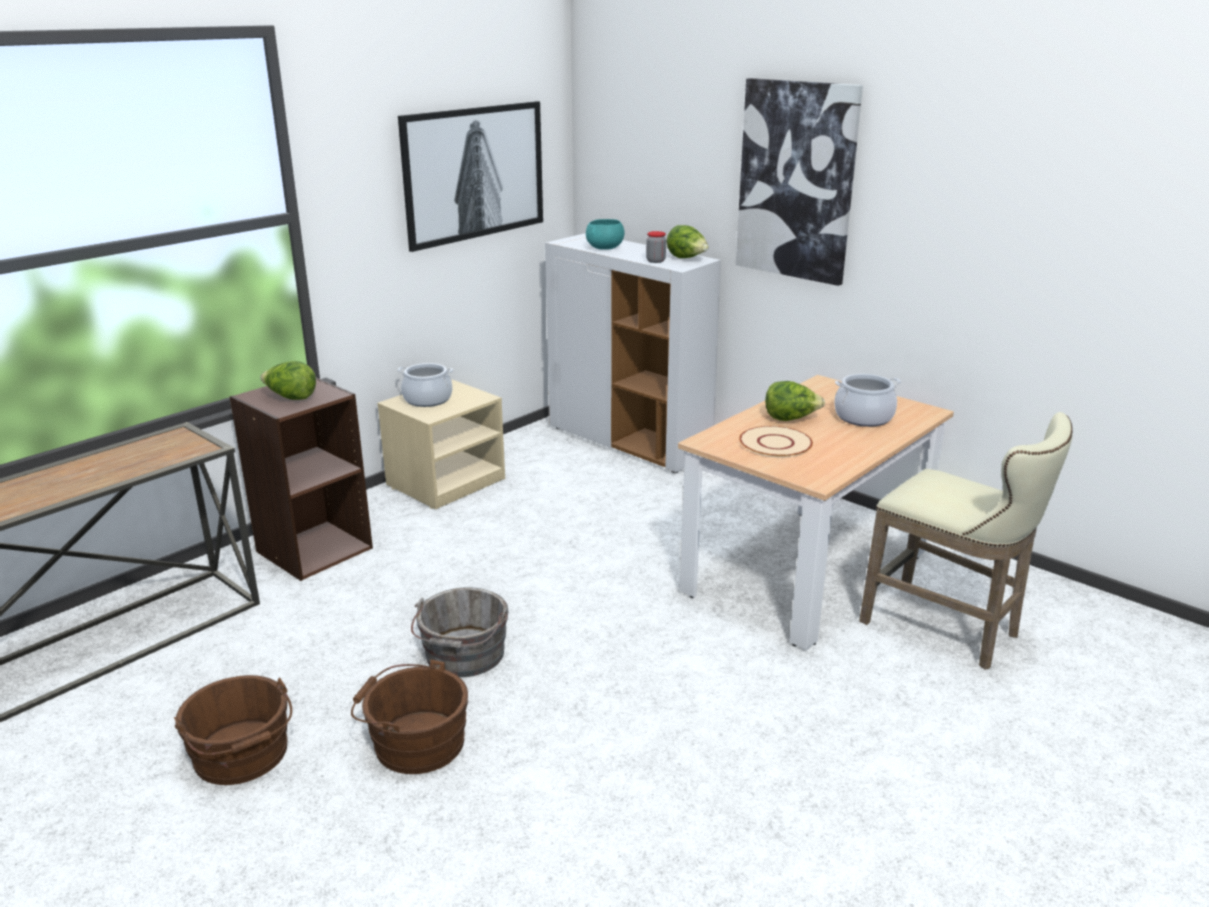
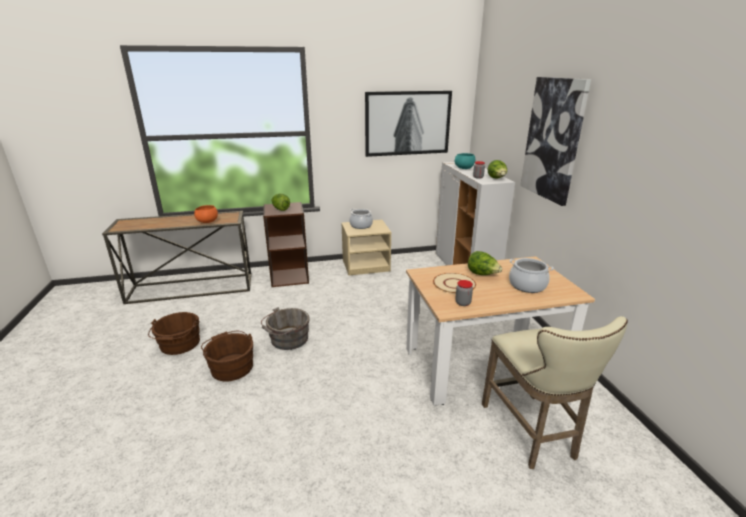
camera: 35 degrees right, 0 degrees up
none -> orange bowl [194,205,218,223]
none -> jar [455,280,473,306]

